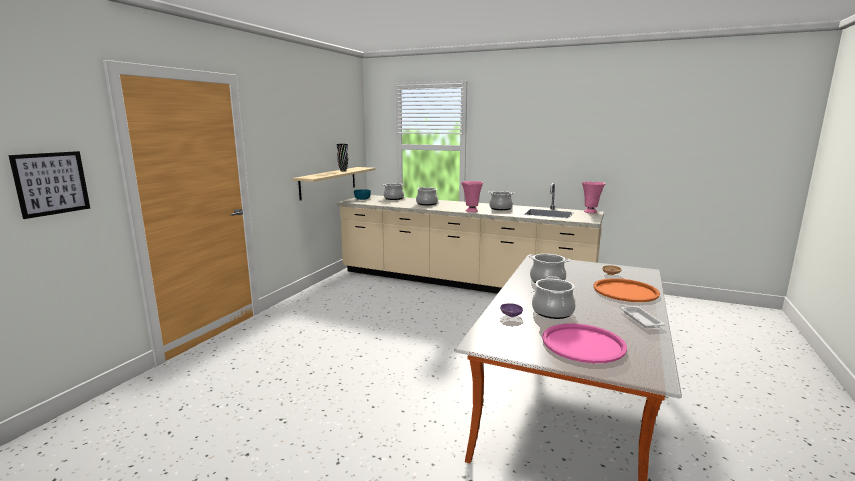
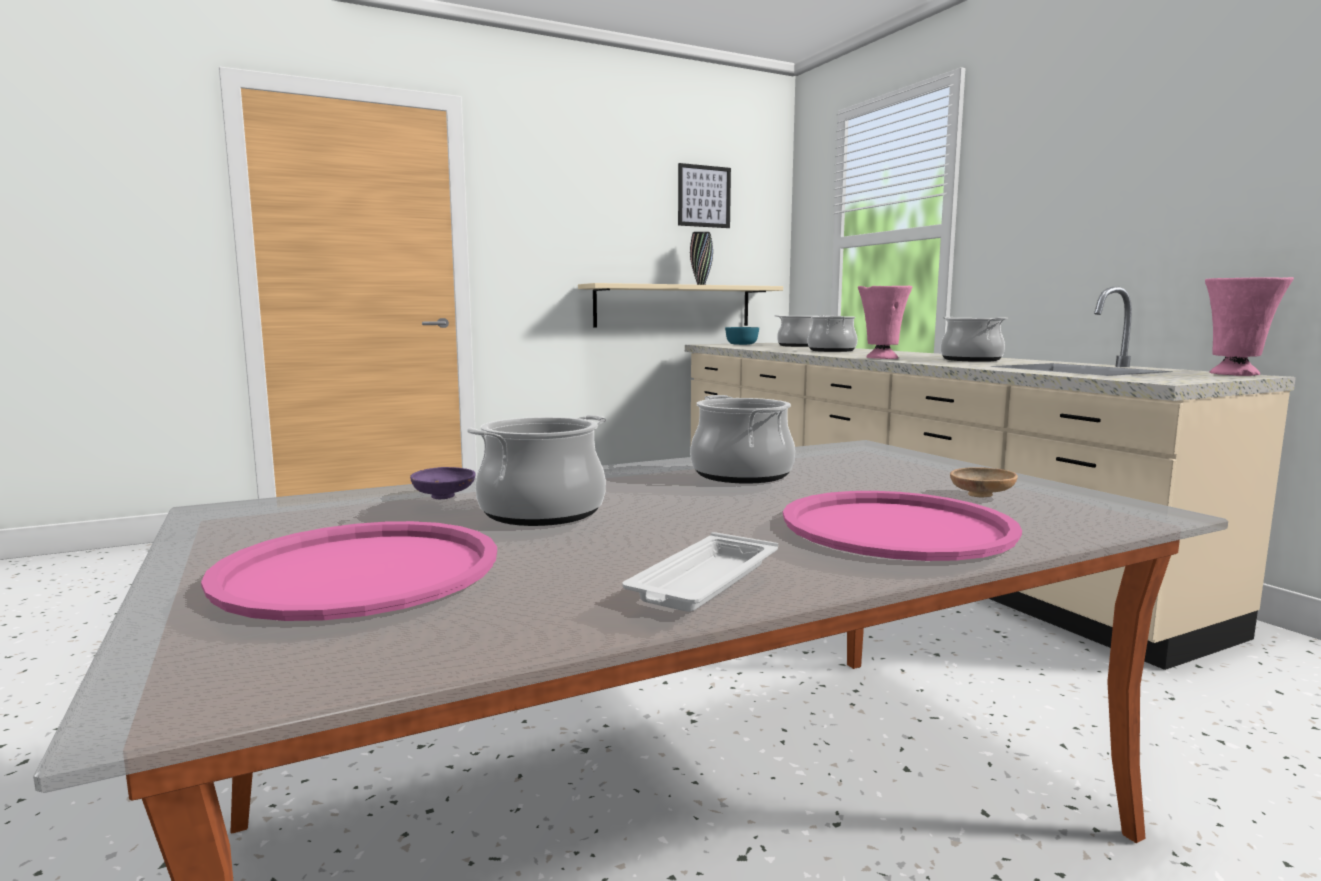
camera: 40 degrees right, 5 degrees down
picture [8,151,90,219] -> picture moved to [678,163,731,228]
orange tray [594,278,660,302] -> pink tray [783,491,1022,561]

